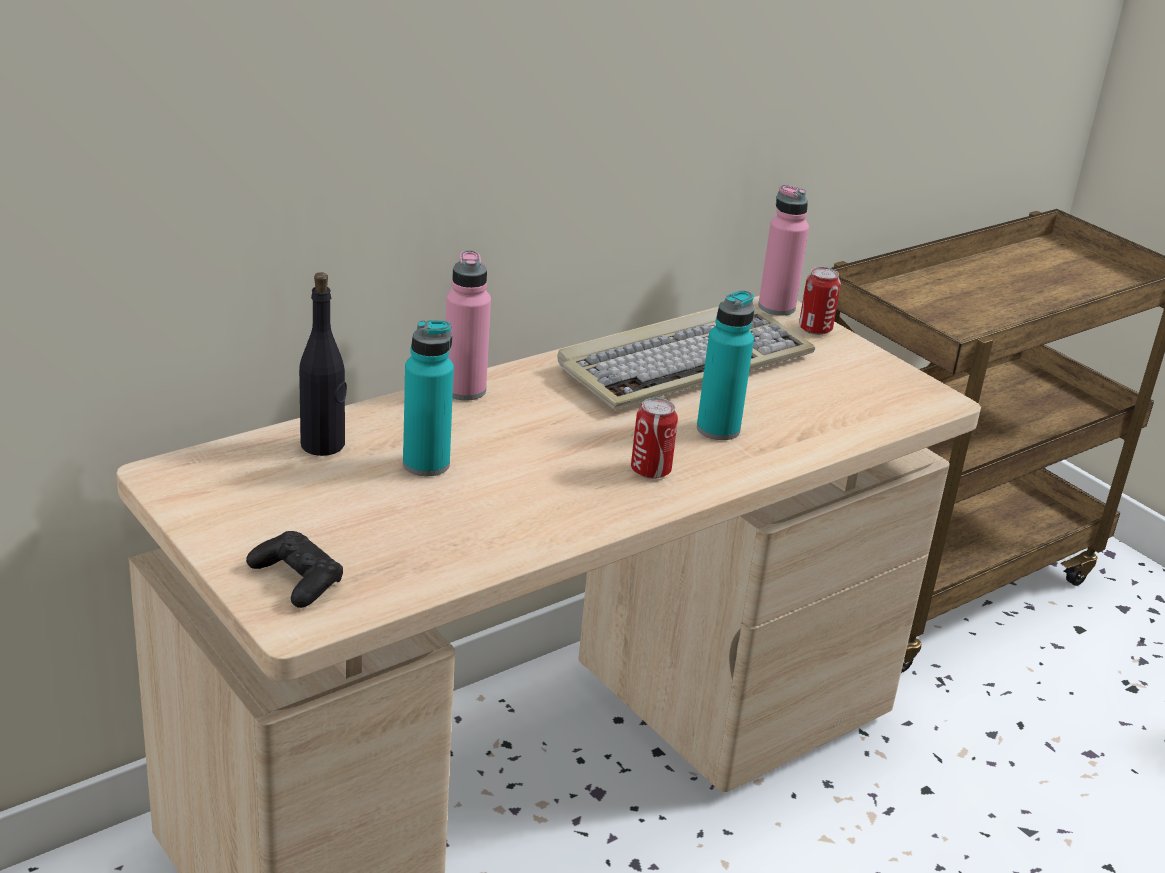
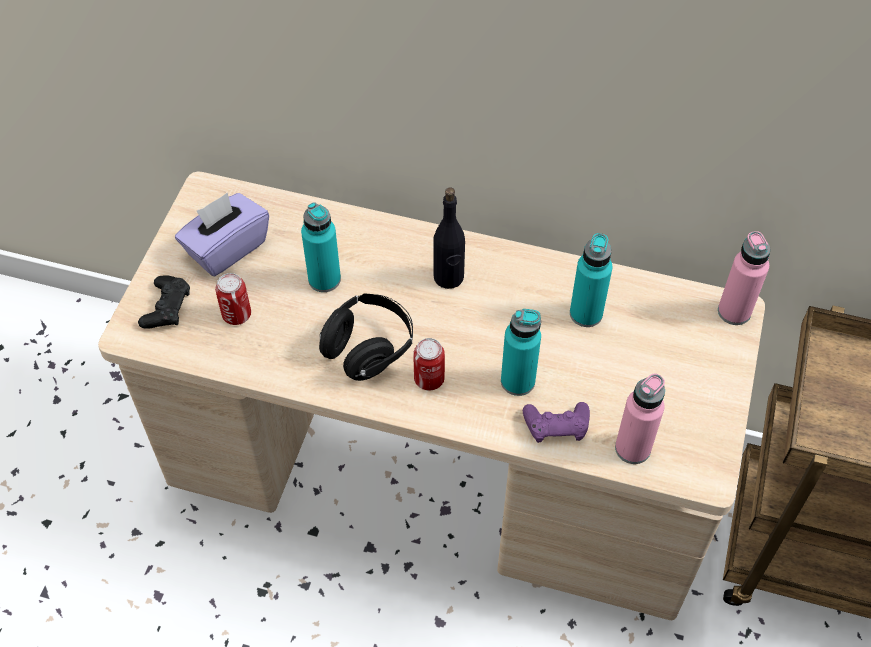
camera: 55 degrees right, 25 degrees up
black bottle [299,272,347,456] -> black bottle moved to [433,187,465,289]
pink bottle [446,250,491,400] -> pink bottle moved to [615,374,665,464]
keyboard [557,308,815,410] -> turquoise bottle [570,233,612,327]
can [799,267,841,335] -> can moved to [215,273,251,325]
none -> purple tissue box [175,193,269,276]
none -> black headphones [319,293,413,381]
none -> purple game controller [523,402,590,443]

